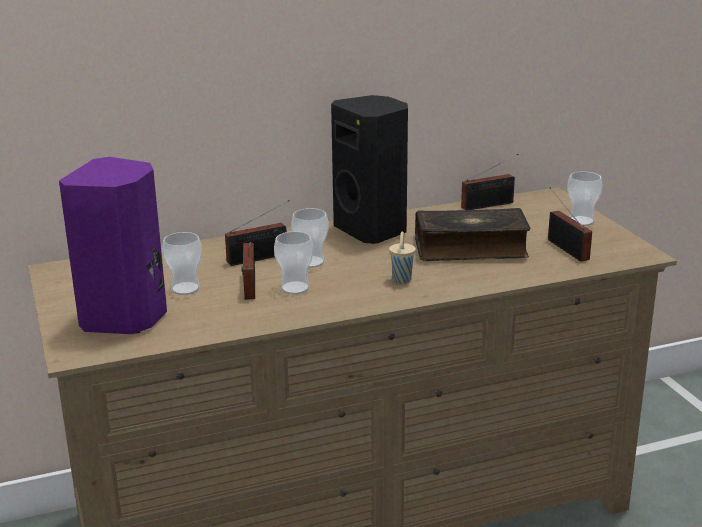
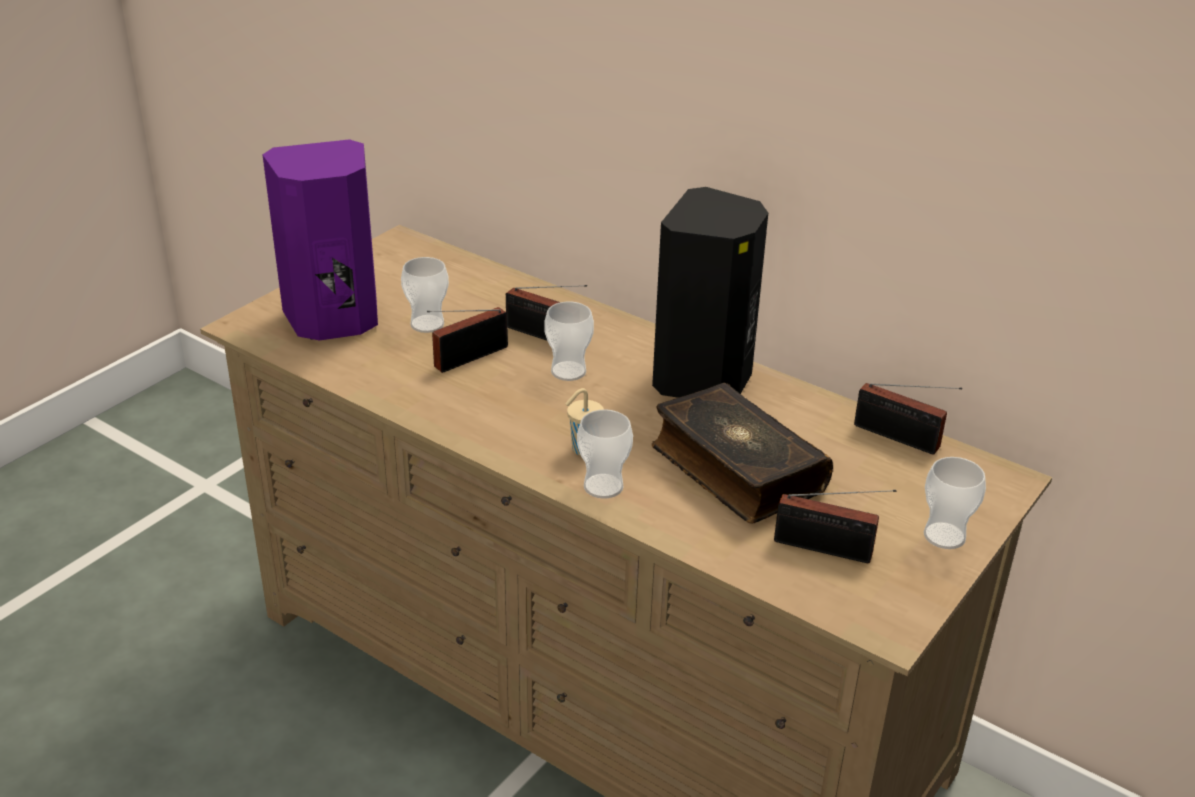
camera: 55 degrees right, 10 degrees up
cup [274,231,313,294] -> cup moved to [577,410,633,499]
radio [548,187,592,262] -> radio turned 75 degrees clockwise [774,490,896,563]

